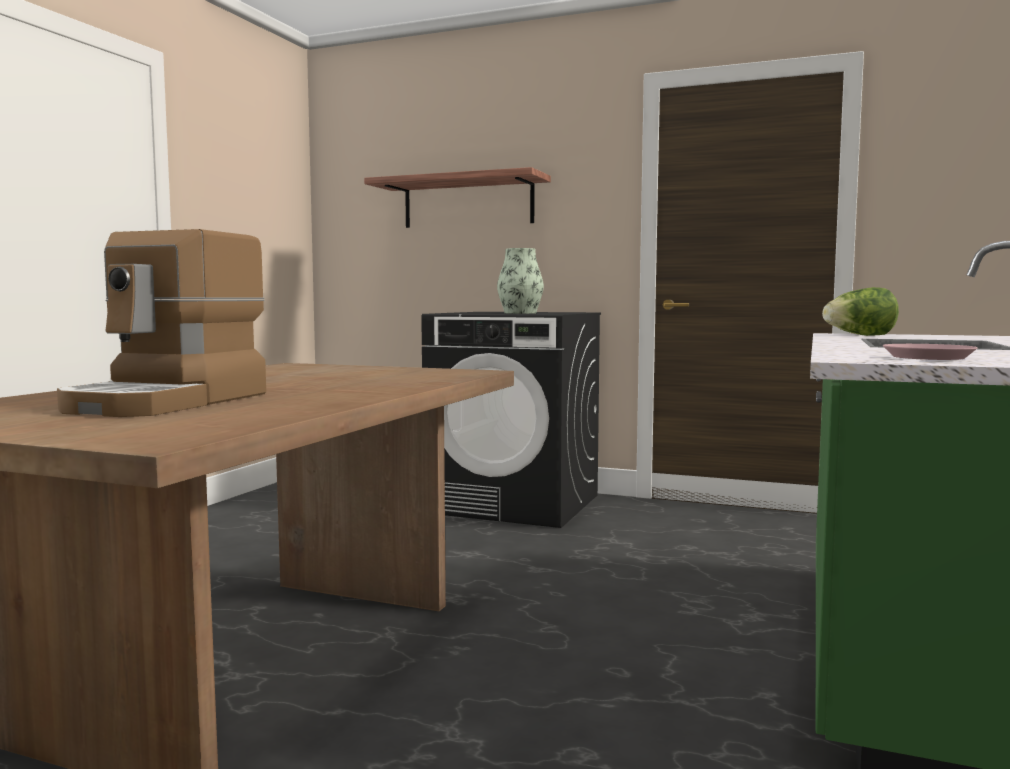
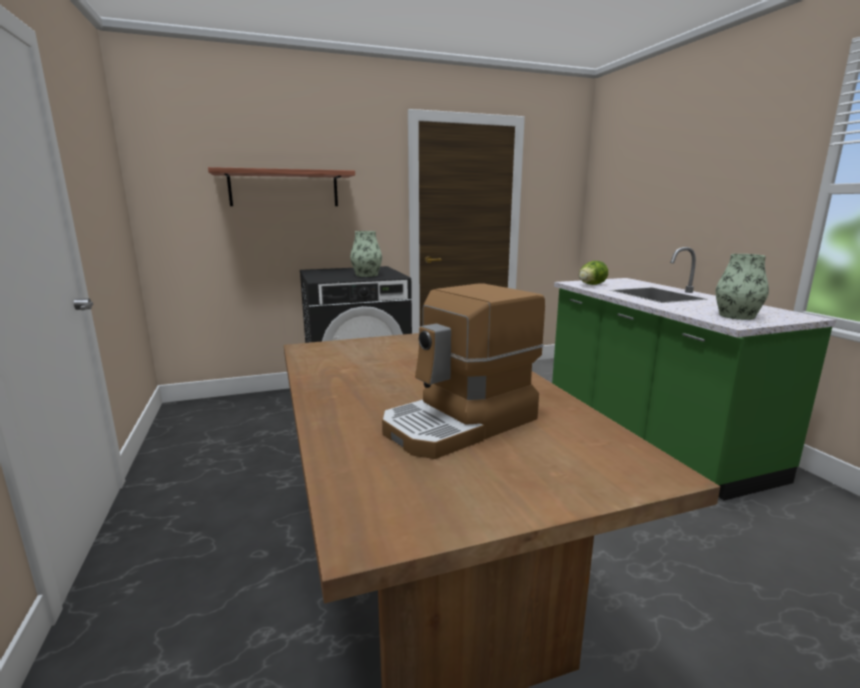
camera: 40 degrees left, 10 degrees up
coffee machine [57,229,266,417] -> coffee machine turned 75 degrees clockwise [382,283,545,459]
pink plate [883,344,977,360] -> vase [716,254,769,320]

